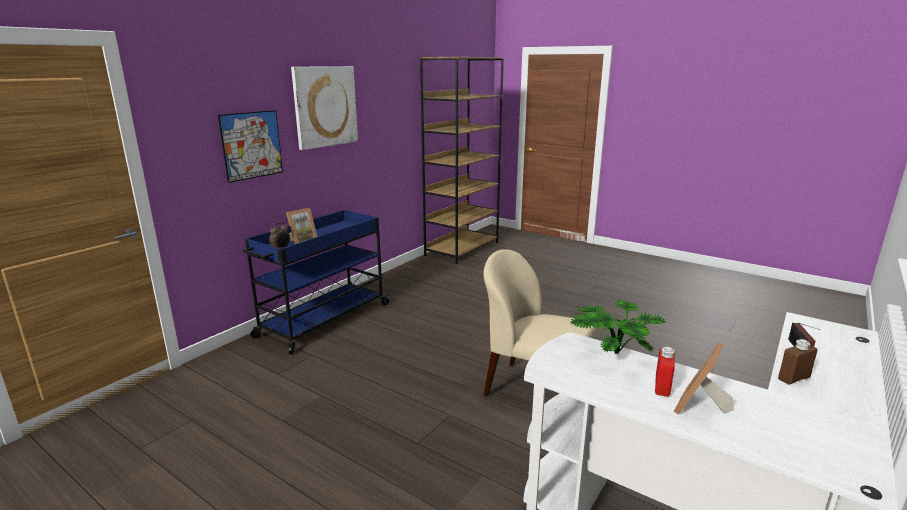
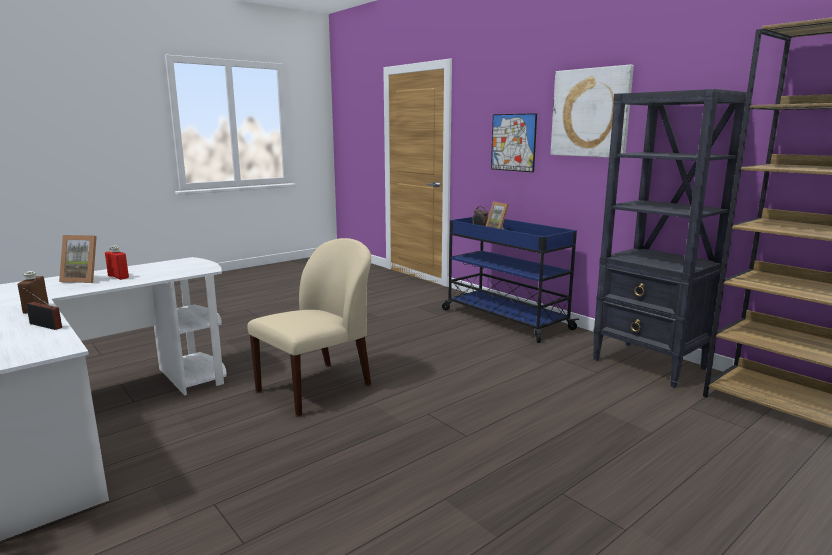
camera: 105 degrees right, 5 degrees down
potted plant [570,300,667,354] -> none
picture frame [674,342,734,415] -> picture frame turned 135 degrees clockwise [59,235,97,283]
none -> black bookcase [593,89,747,388]

